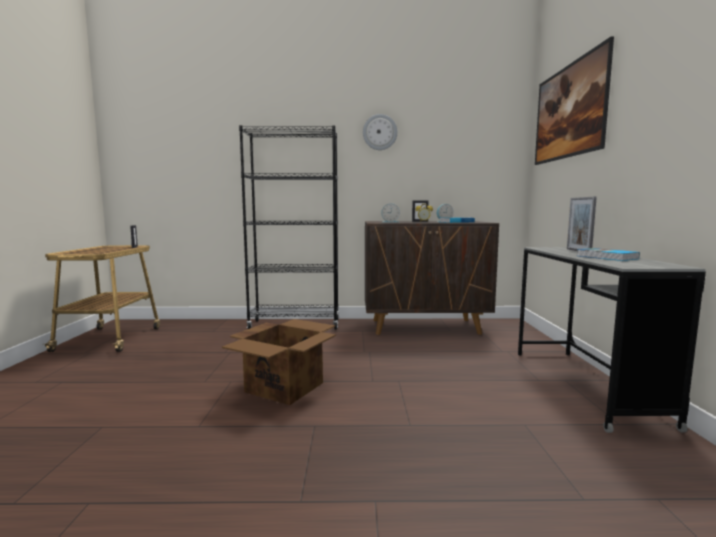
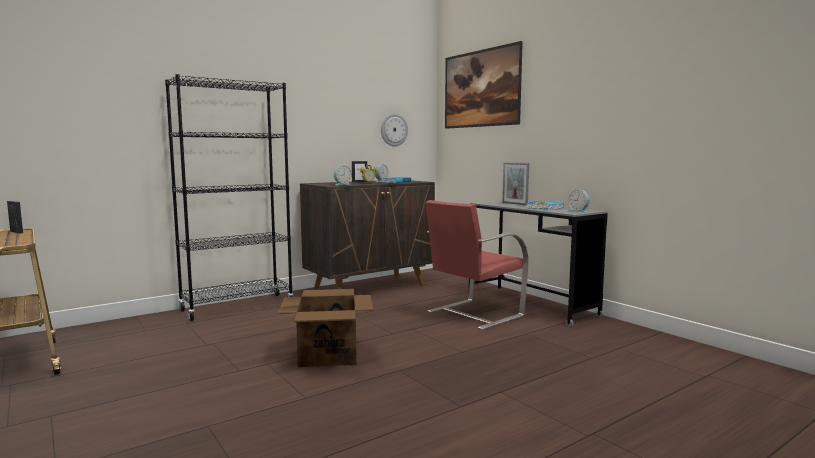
camera: 35 degrees left, 0 degrees up
wall clock [363,114,397,150] -> wall clock moved to [381,113,408,147]
none -> red chair [425,200,529,330]
none -> alarm clock [568,189,590,213]

